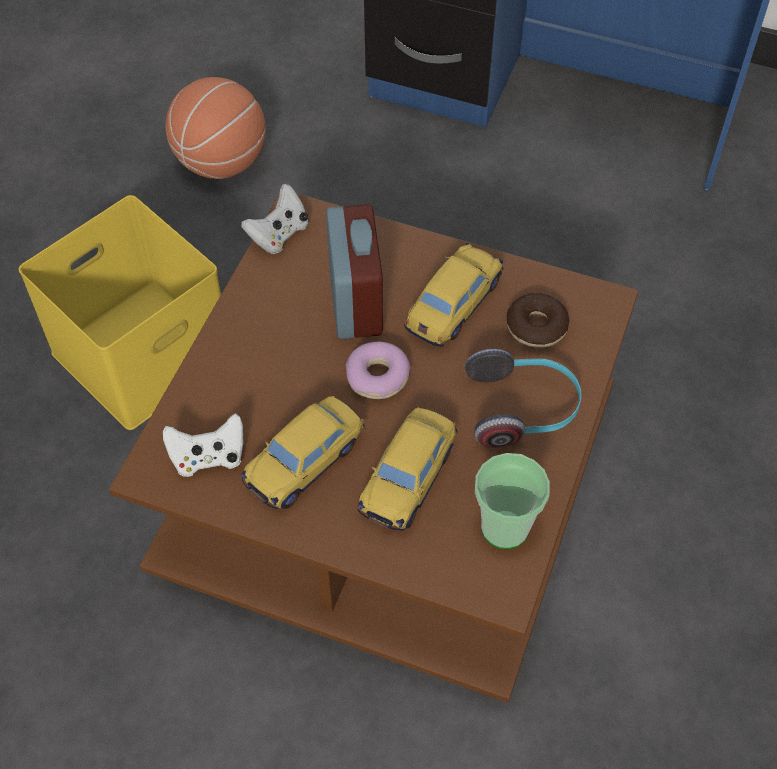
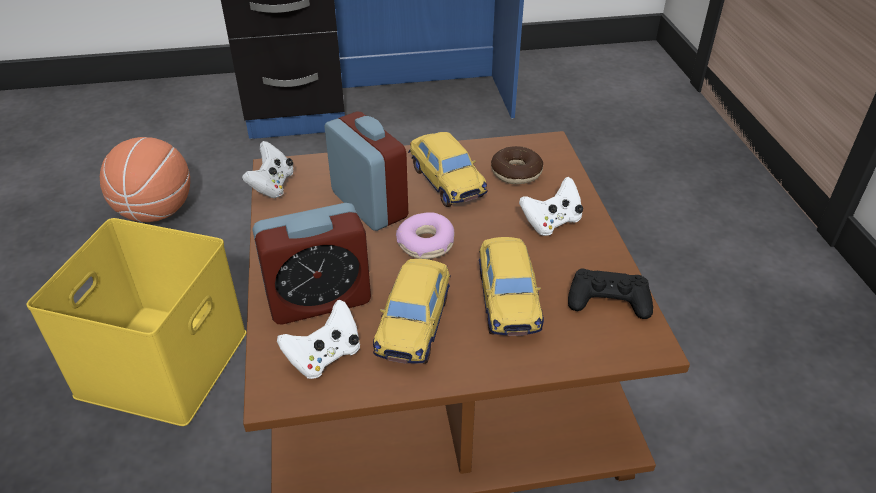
camera: 30 degrees left, 15 degrees down
toy car [404,243,503,347] -> toy car turned 150 degrees clockwise [408,132,487,207]
headphones [465,349,581,448] -> white game controller [519,177,583,236]
cup [475,453,550,549] -> black game controller [568,269,653,319]
none -> alarm clock [252,203,371,324]

